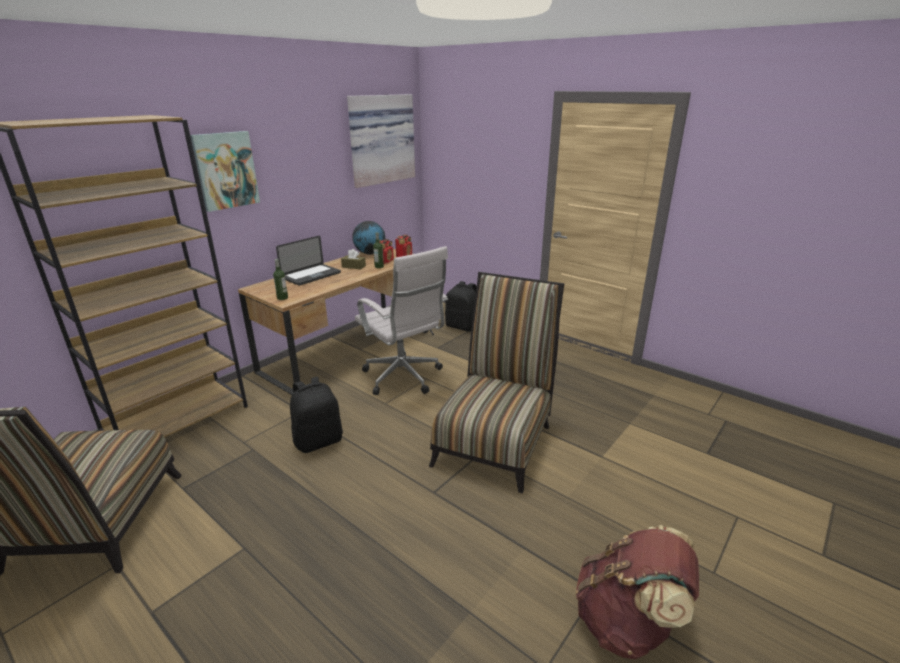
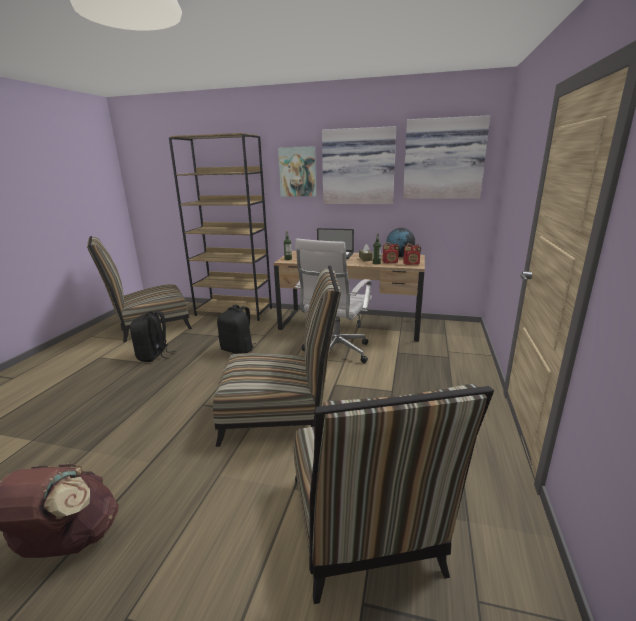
camera: 65 degrees right, 5 degrees down
black backpack [445,281,477,332] -> black backpack moved to [130,311,175,362]
none -> chair [294,384,494,604]
none -> picture [322,126,396,204]

